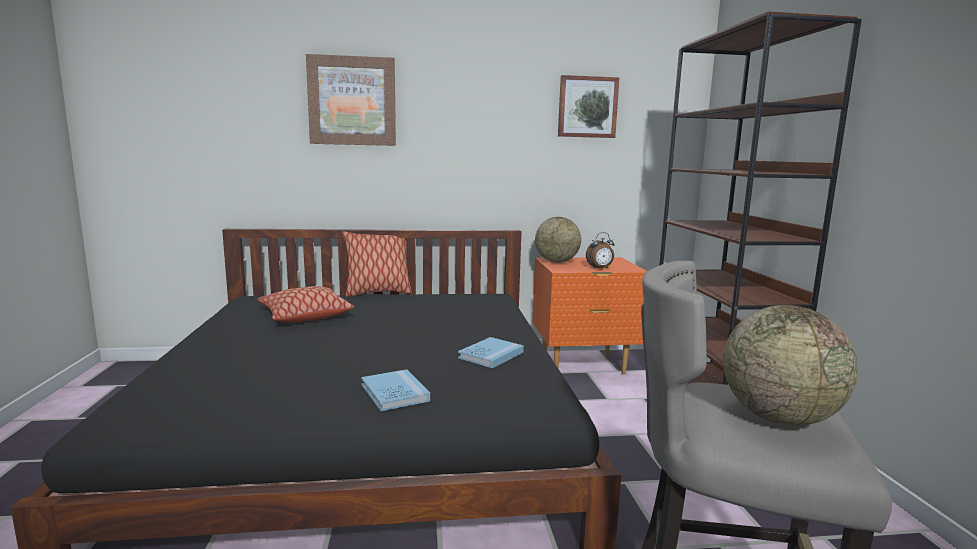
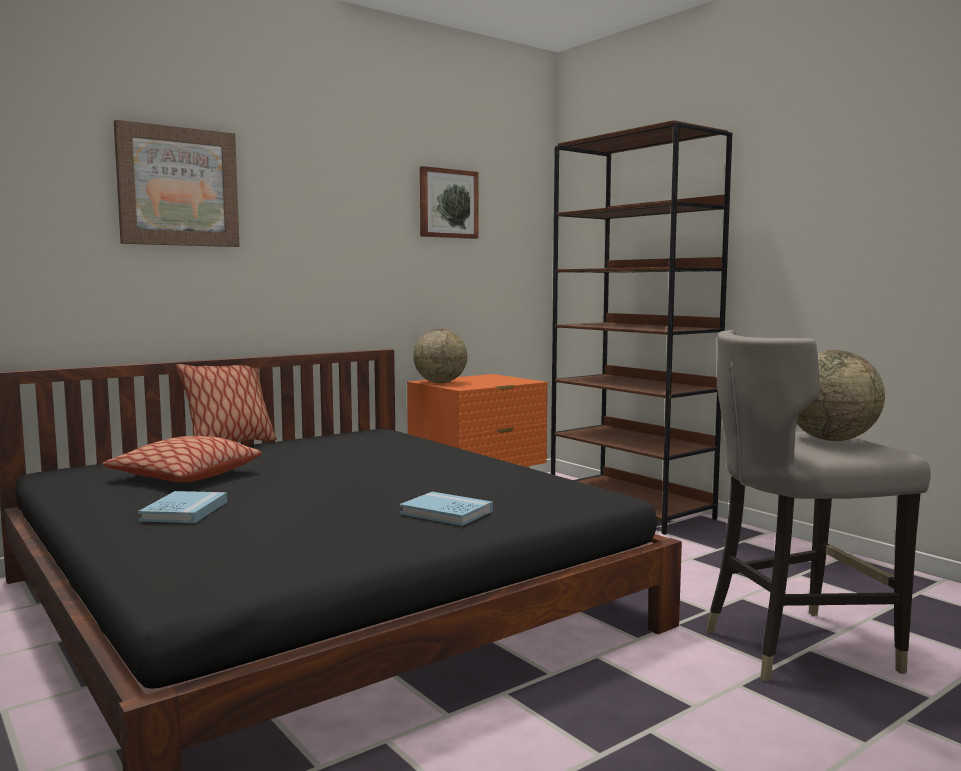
camera: 30 degrees left, 5 degrees down
blue book [458,337,524,368] -> blue book moved to [138,491,227,523]
alarm clock [586,232,615,269] -> none

